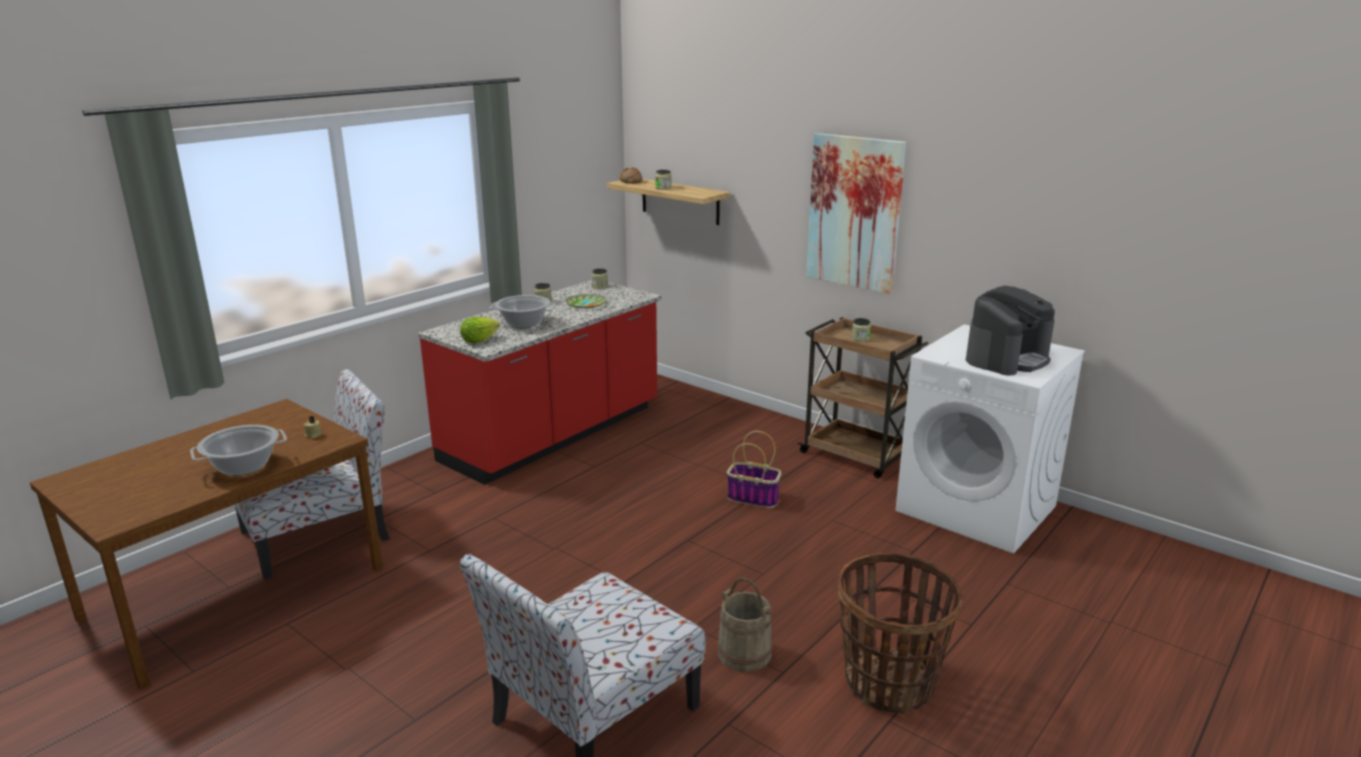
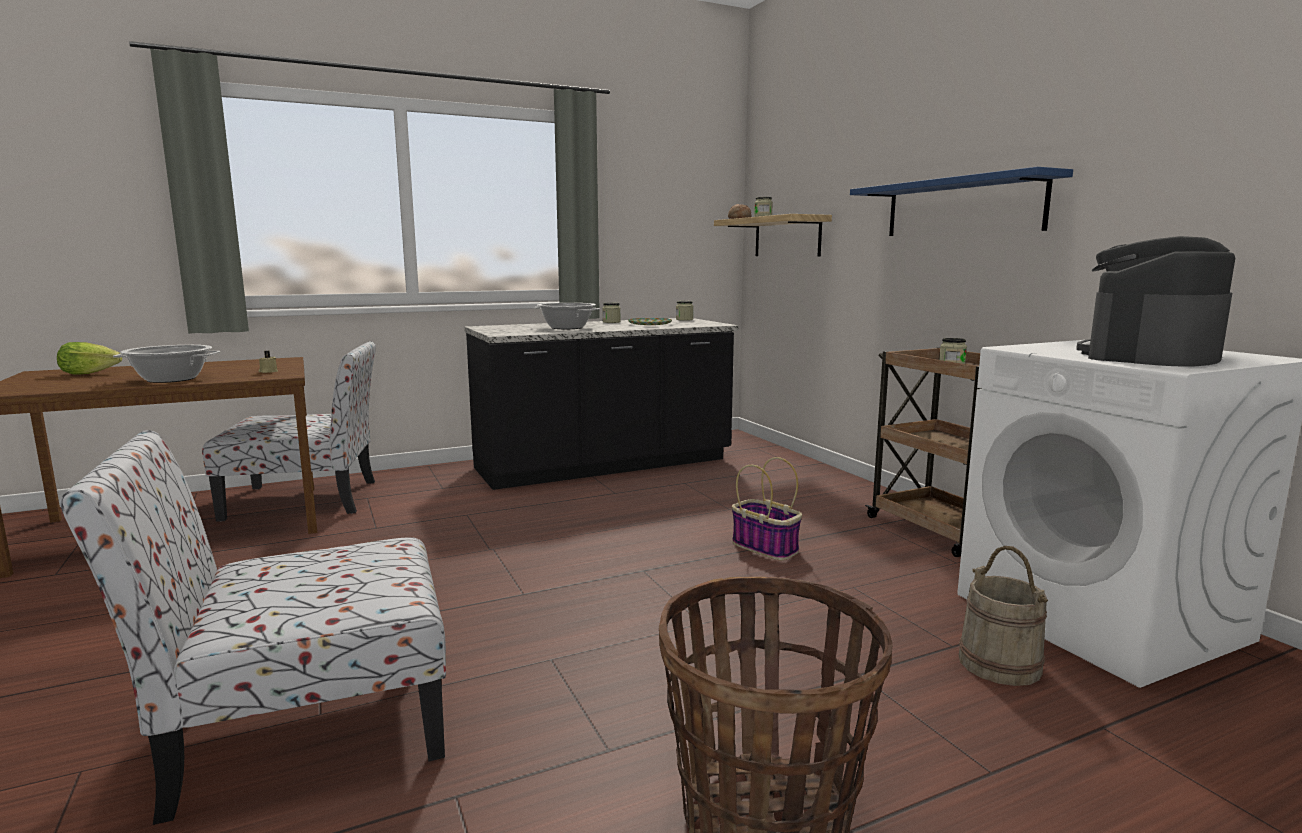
camera: 25 degrees right, 10 degrees down
red counter [418,280,661,485] -> black counter [464,318,738,490]
lettuce [460,317,500,343] -> lettuce moved to [57,342,122,374]
beige bucket [717,577,773,672] -> beige bucket moved to [959,546,1048,686]
picture [806,133,906,294] -> blue shelf [850,167,1073,236]
coffee machine [966,286,1055,376] -> coffee machine turned 150 degrees clockwise [1076,236,1235,366]

